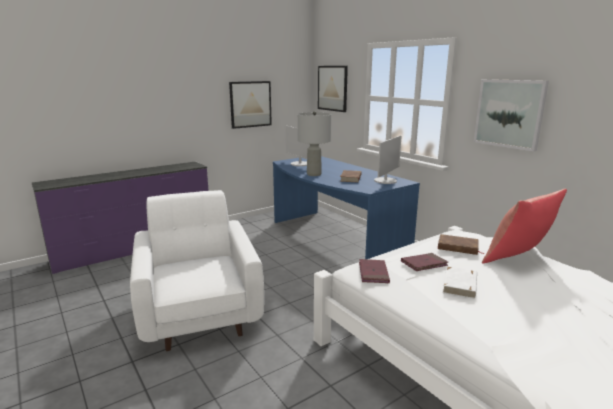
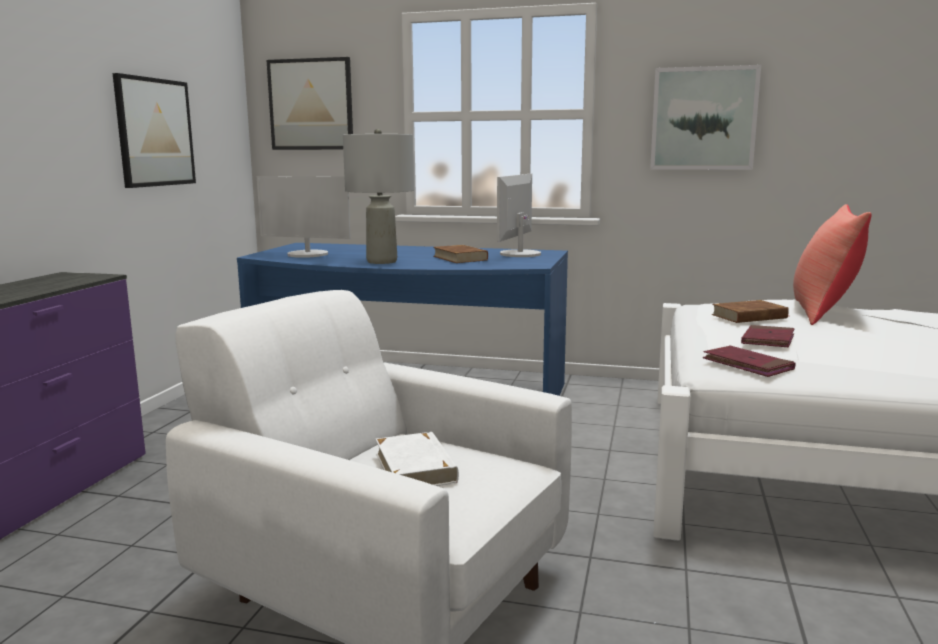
camera: 40 degrees left, 5 degrees down
monitor [374,135,401,184] -> monitor turned 150 degrees counterclockwise [497,174,541,257]
white book [442,266,477,299] -> white book moved to [375,432,459,486]

